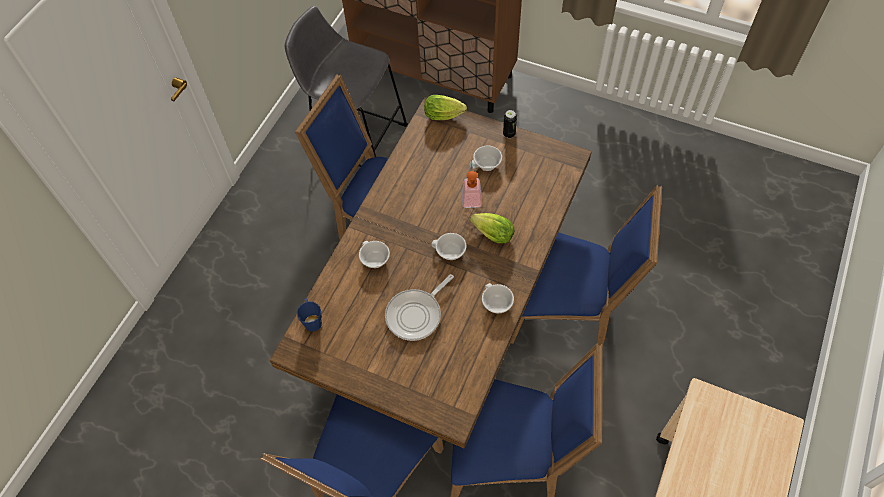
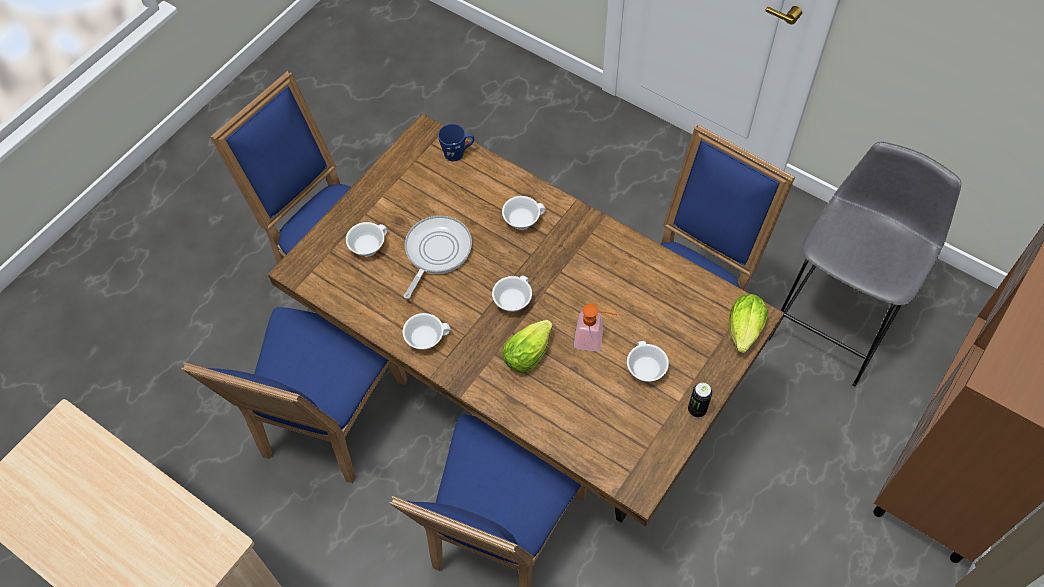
camera: 100 degrees right, 0 degrees up
frying pan [385,274,454,341] -> frying pan turned 60 degrees clockwise [404,215,472,299]
none -> white cup [346,222,388,257]

